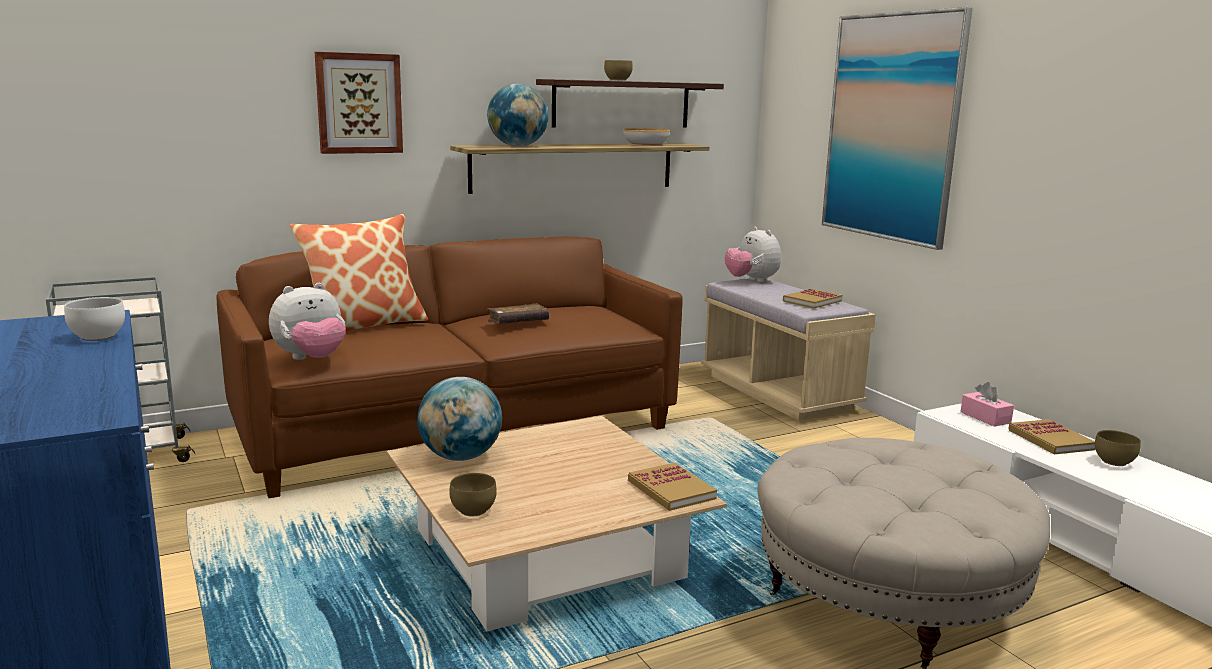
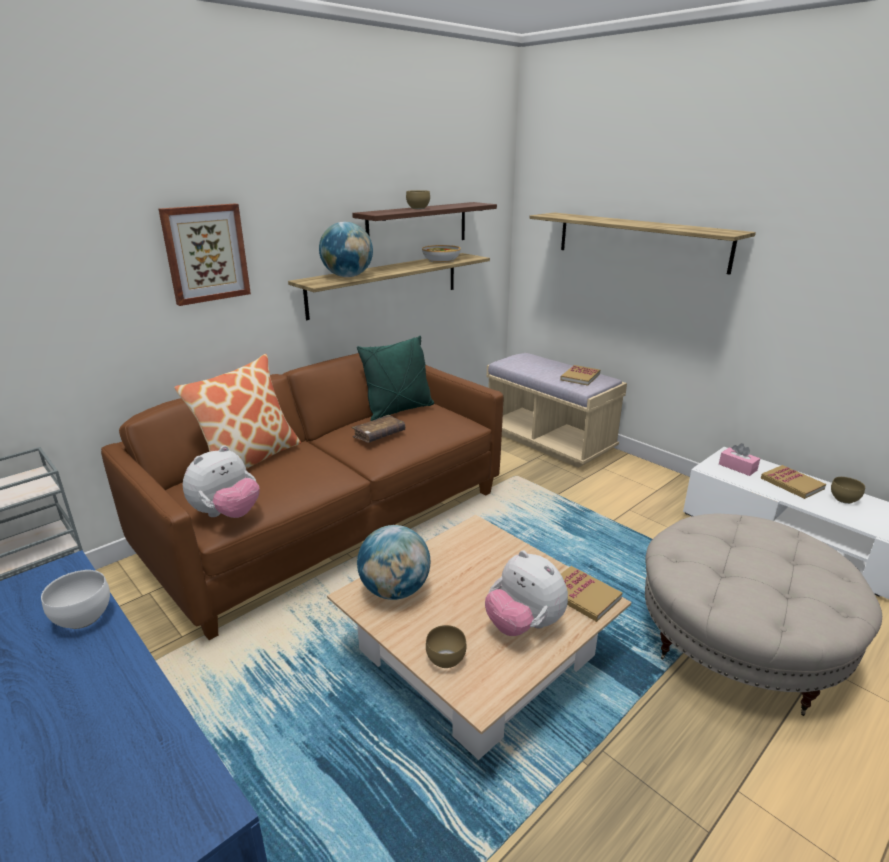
camera: 15 degrees left, 10 degrees up
plush toy [725,227,781,283] -> plush toy moved to [485,550,568,636]
picture [822,7,973,250] -> shelf [529,213,756,275]
none -> green pillow [357,336,434,421]

